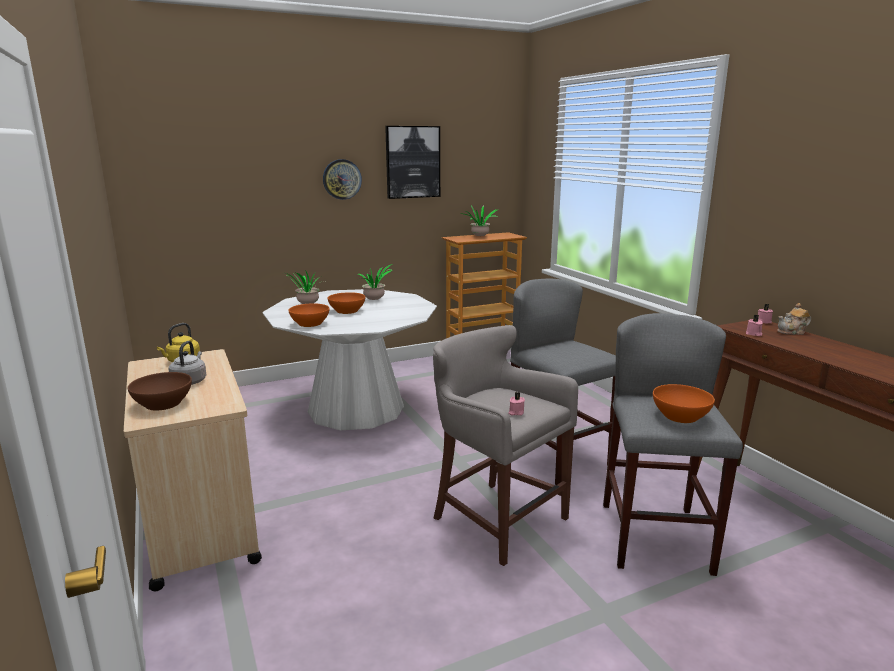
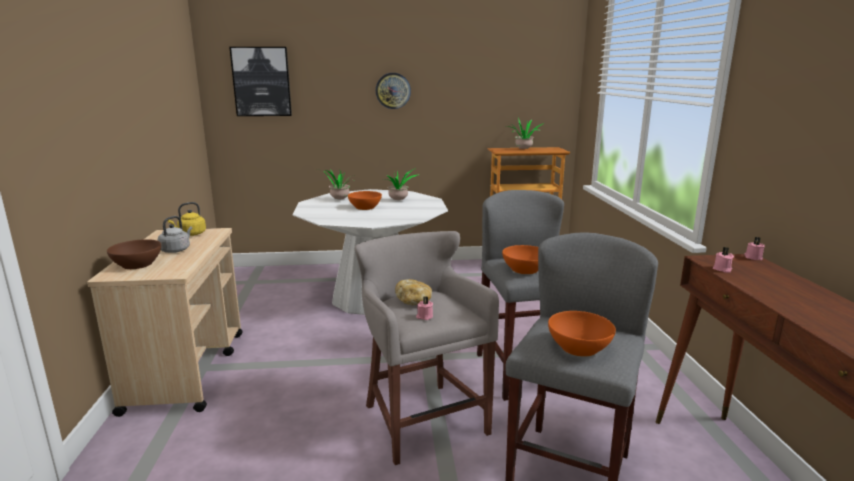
camera: 20 degrees right, 0 degrees up
orange bowl [288,303,330,327] -> orange bowl moved to [502,245,538,274]
picture [385,126,440,199] -> picture moved to [229,47,292,116]
teapot [777,303,811,335] -> none
none -> bread [395,279,432,305]

